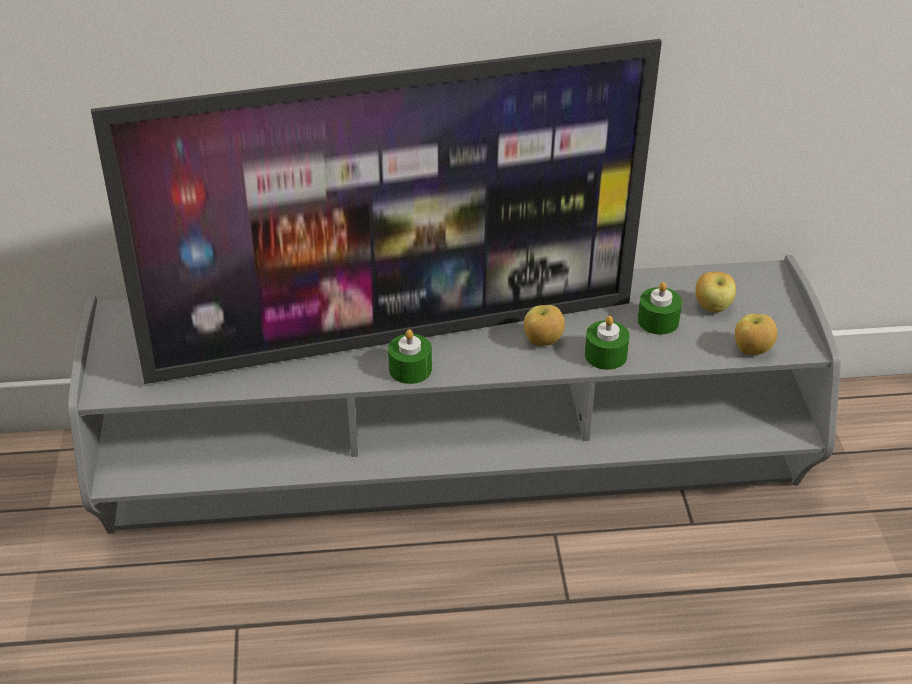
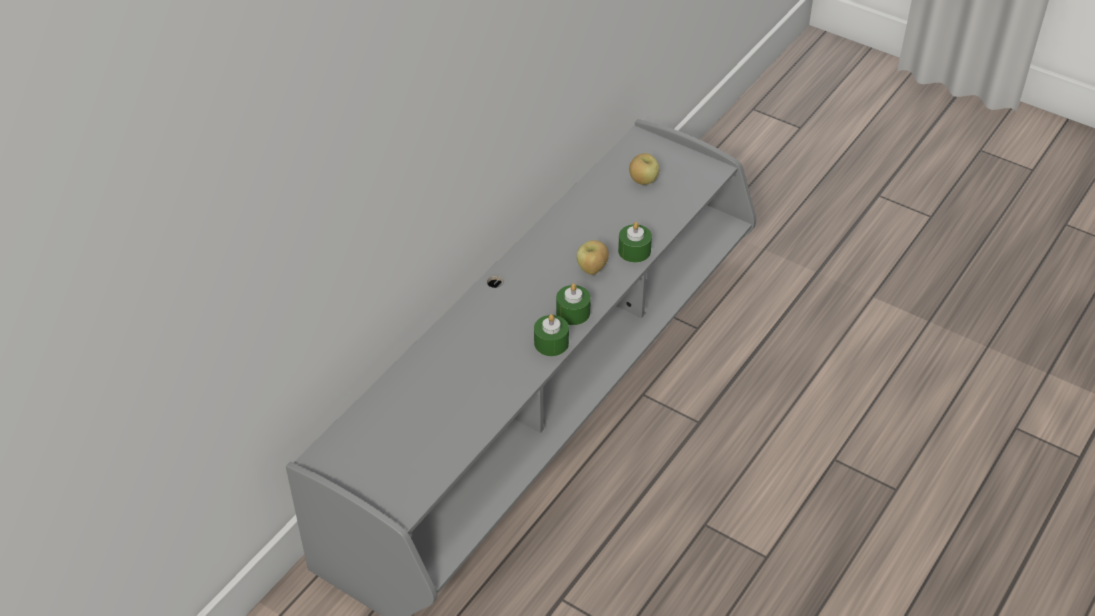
camera: 50 degrees left, 5 degrees up
television [91,39,662,384] -> none
green candle [638,282,682,335] -> green candle moved to [556,283,591,325]
apple [735,314,777,355] -> none

